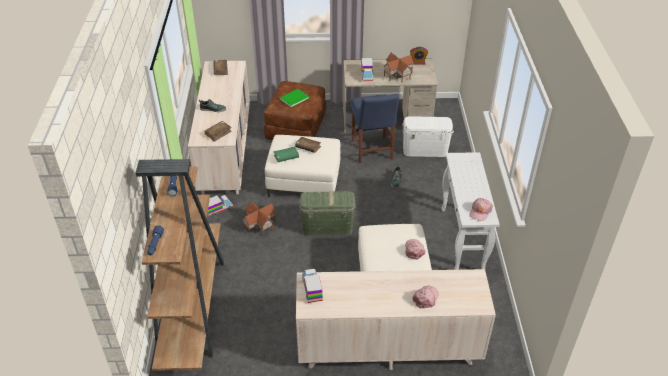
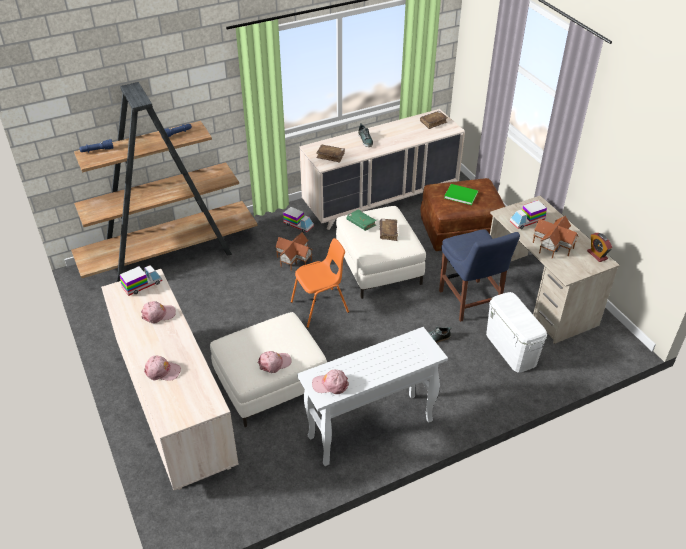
camera: 65 degrees right, 0 degrees up
green storage box [299,191,356,236] -> orange chair [291,238,349,328]
blue chair [351,94,399,163] -> blue chair turned 75 degrees counterclockwise [439,229,520,322]
none -> pink cap [141,301,176,324]

